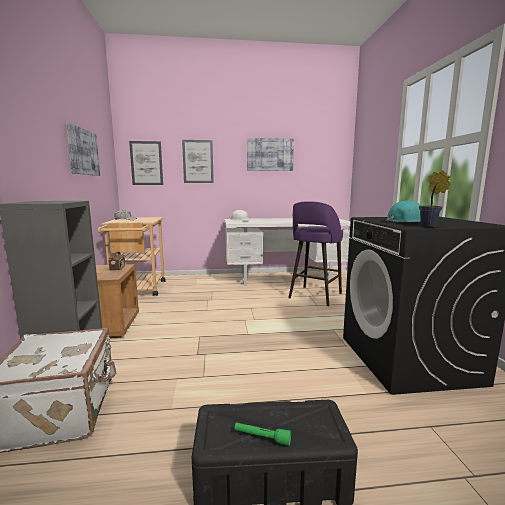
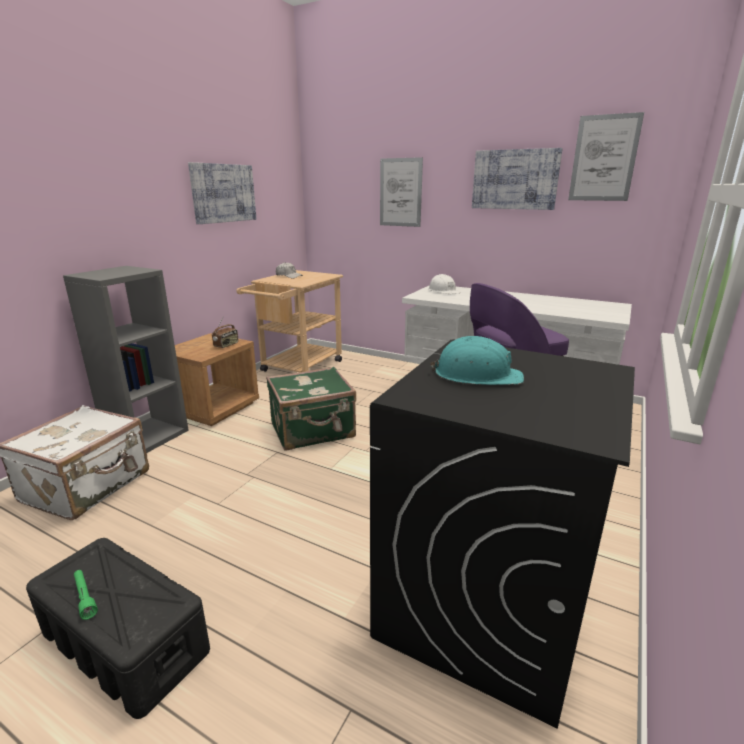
camera: 35 degrees right, 10 degrees up
picture [129,141,163,185] -> picture moved to [568,112,644,201]
potted plant [419,170,451,227] -> none
none -> green suitcase [266,367,356,451]

